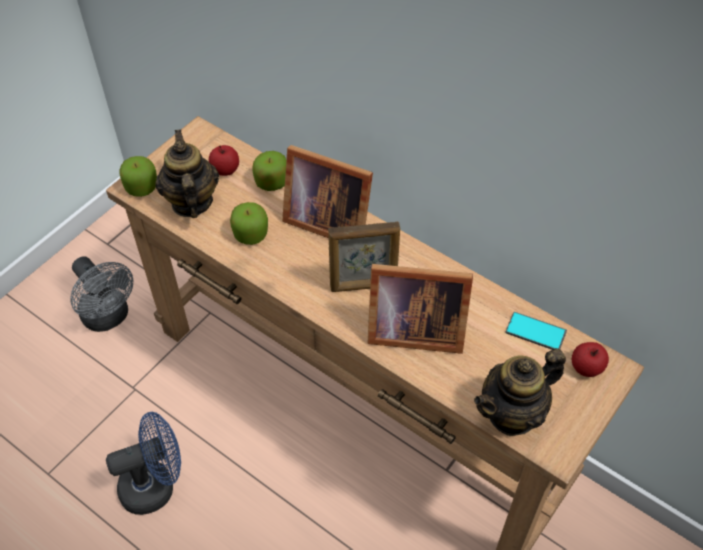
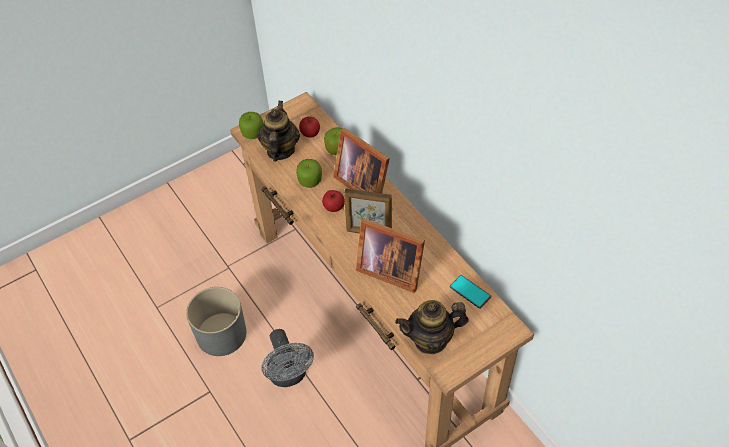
camera: 20 degrees right, 0 degrees up
grey fan [71,256,133,332] -> grey fan moved to [262,329,314,387]
blue fan [106,412,181,515] -> grey planter [186,287,246,356]
apple [572,342,609,377] -> apple moved to [322,190,345,212]

